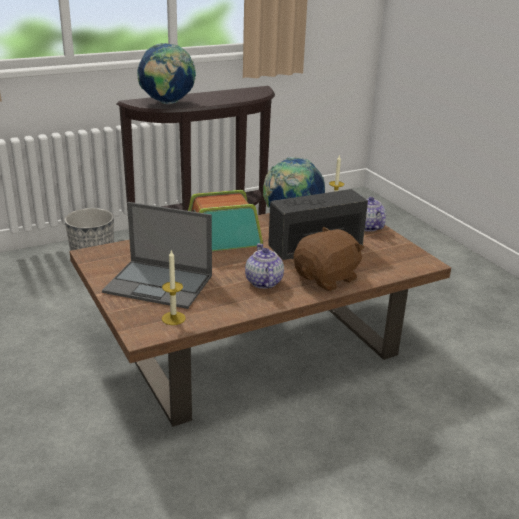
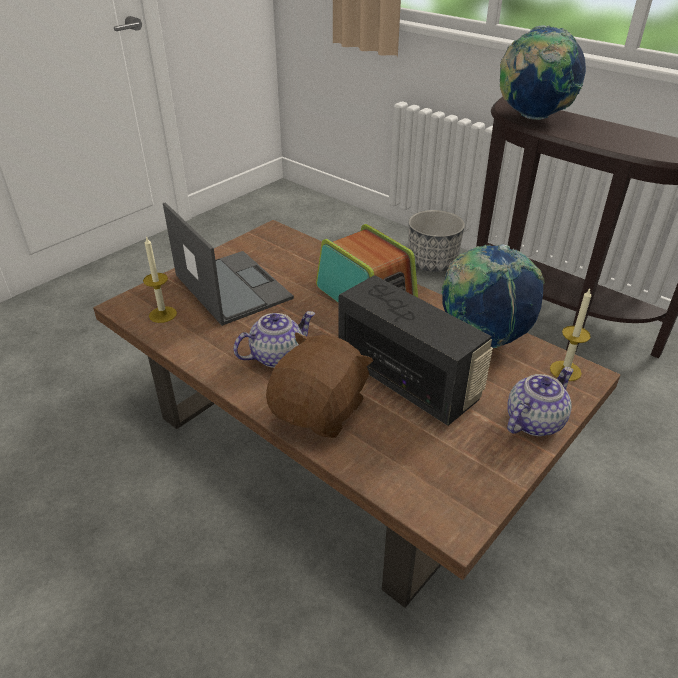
camera: 70 degrees right, 10 degrees up
laptop [102,202,212,309] -> laptop turned 150 degrees clockwise [163,202,294,326]
brown plush toy [294,226,365,291] -> brown plush toy turned 90 degrees counterclockwise [266,332,373,438]

